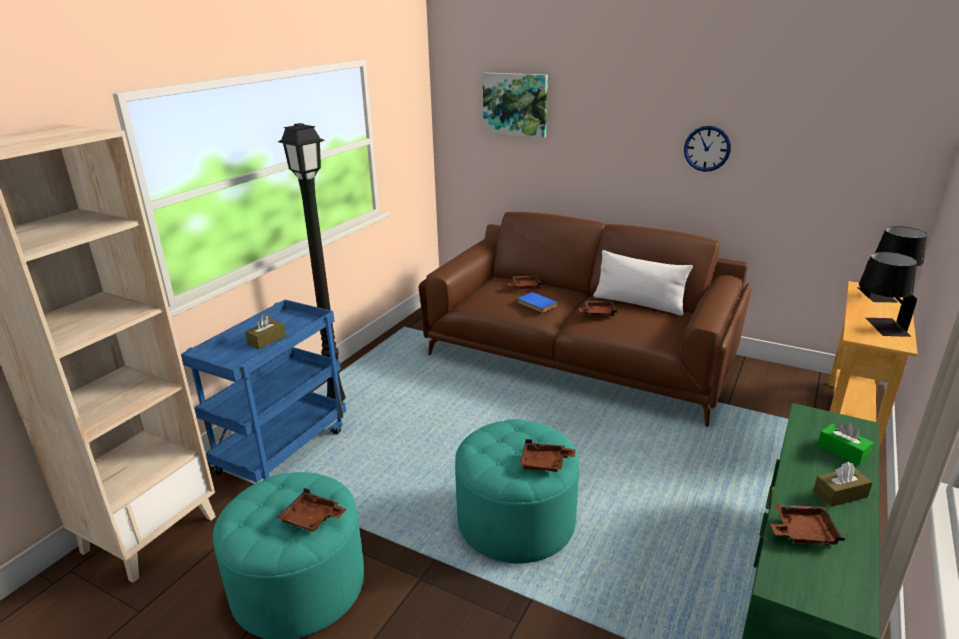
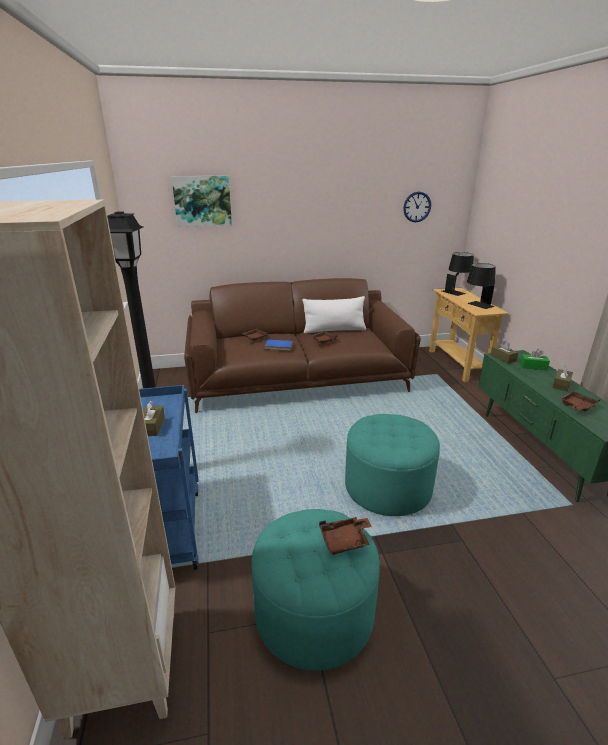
camera: 40 degrees left, 0 degrees up
brown tray [520,439,576,472] -> none
wall clock [684,126,731,172] -> wall clock moved to [403,192,431,222]
none -> brown tissue box [490,341,518,364]

